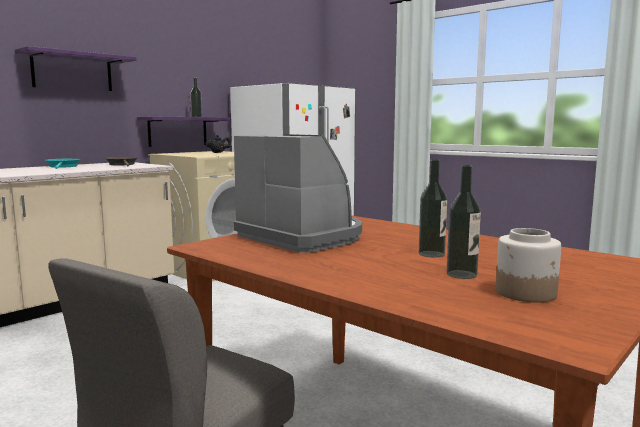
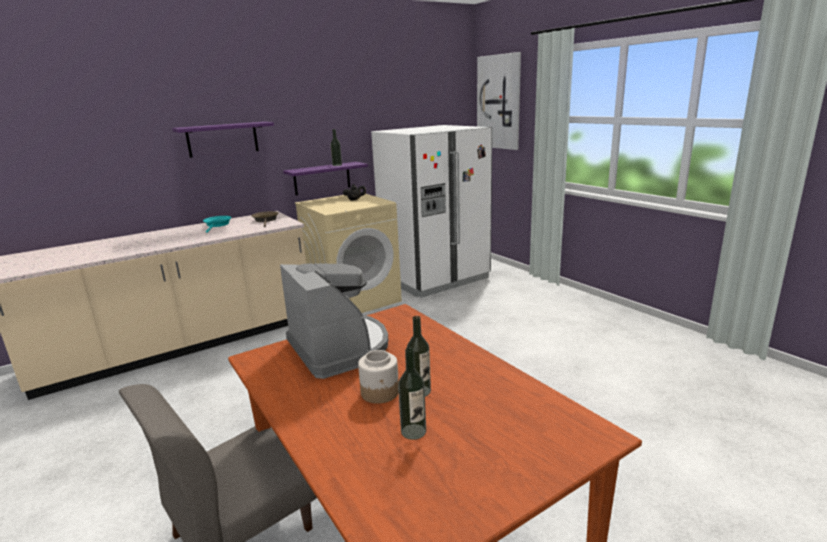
camera: 15 degrees right, 10 degrees up
jar [496,228,561,302] -> jar moved to [358,350,399,404]
none -> picture [477,52,521,150]

